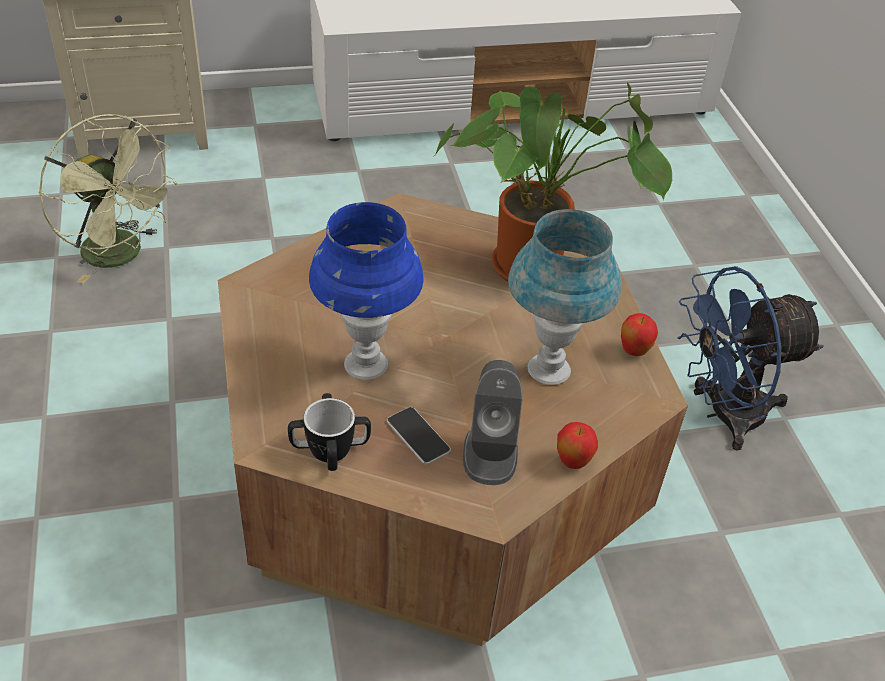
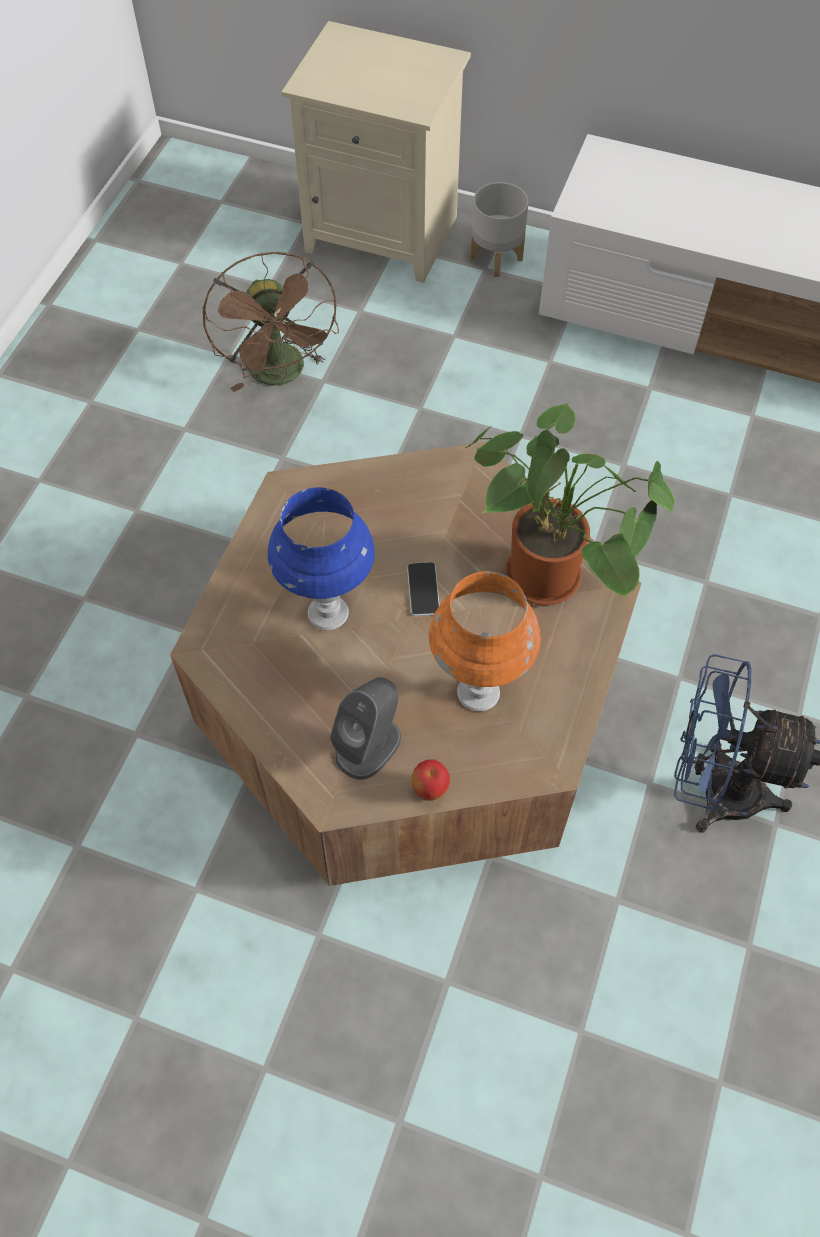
camera: 35 degrees right, 15 degrees up
green fan [39,114,178,284] -> brown fan [203,252,339,392]
mug [288,393,371,471] -> none
phone [387,407,451,465] -> phone moved to [407,562,440,616]
blue table lamp [508,209,621,385] -> orange table lamp [429,571,541,711]
apple [621,313,658,356] -> none
none -> grey planter [470,182,529,277]

